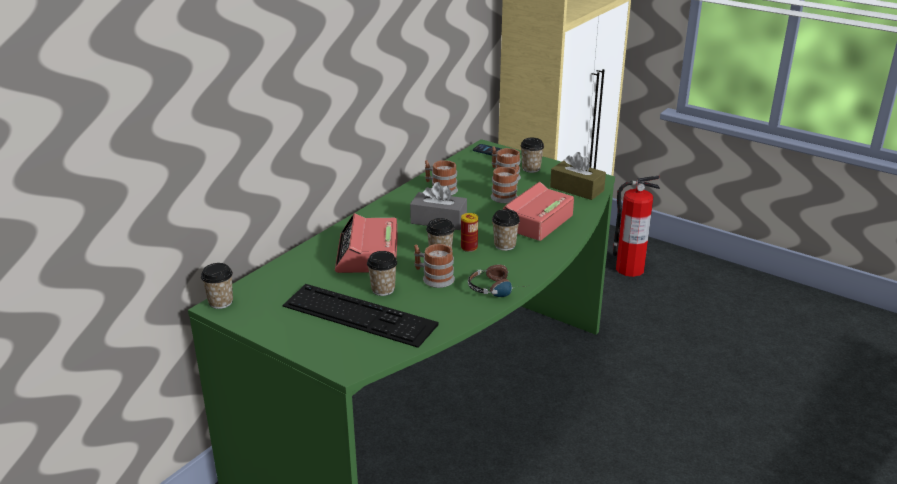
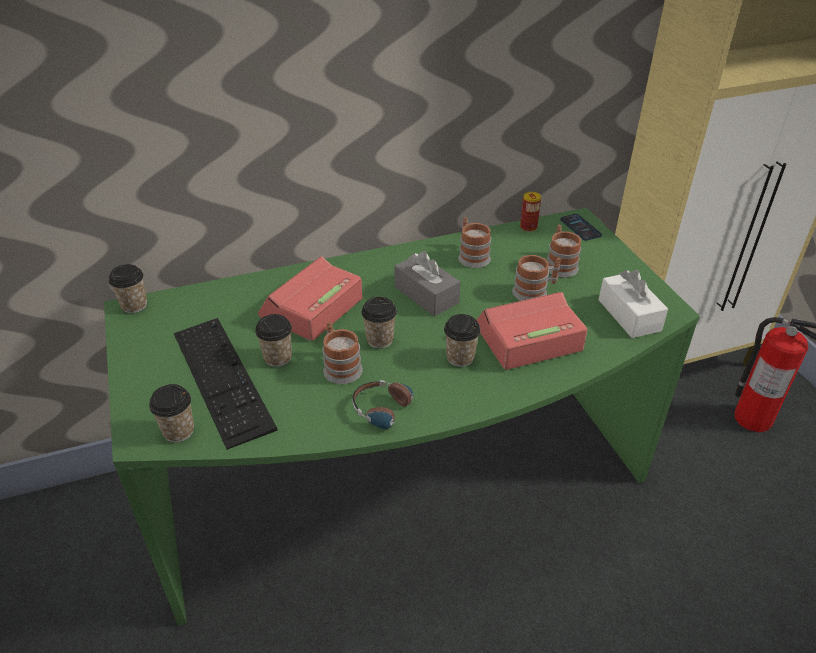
camera: 35 degrees right, 10 degrees up
can [461,213,478,252] -> can moved to [520,192,541,232]
cup [520,138,544,173] -> cup moved to [149,384,194,442]
brown tissue box [550,152,606,200] -> white tissue box [599,270,668,338]

